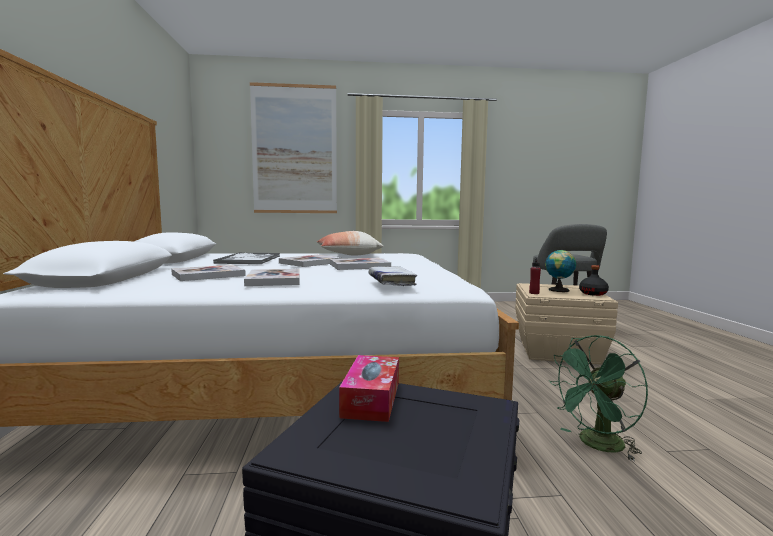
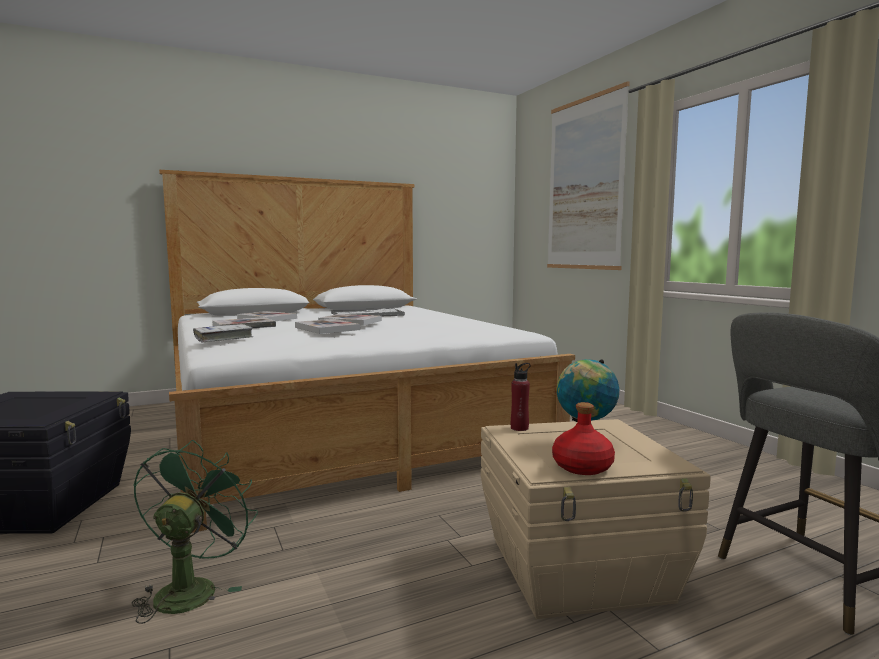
camera: 70 degrees right, 0 degrees up
pillow [317,231,383,256] -> none
tissue box [339,355,399,422] -> none
green fan [549,335,648,461] -> green fan turned 60 degrees clockwise [132,440,258,624]
black bottle [579,265,609,296] -> red bottle [552,402,615,475]

